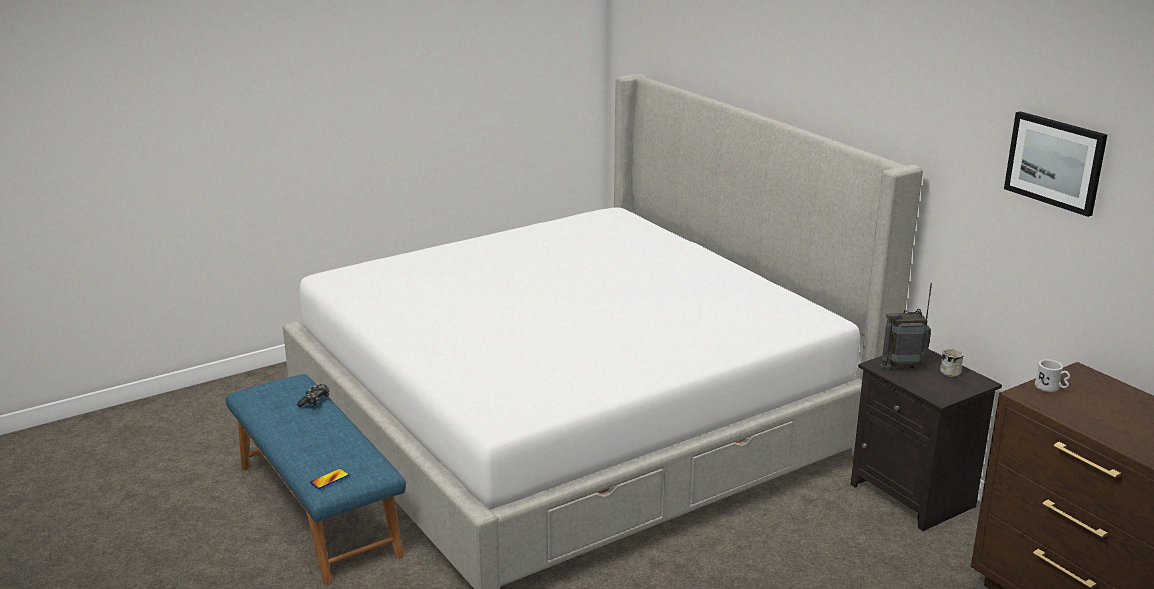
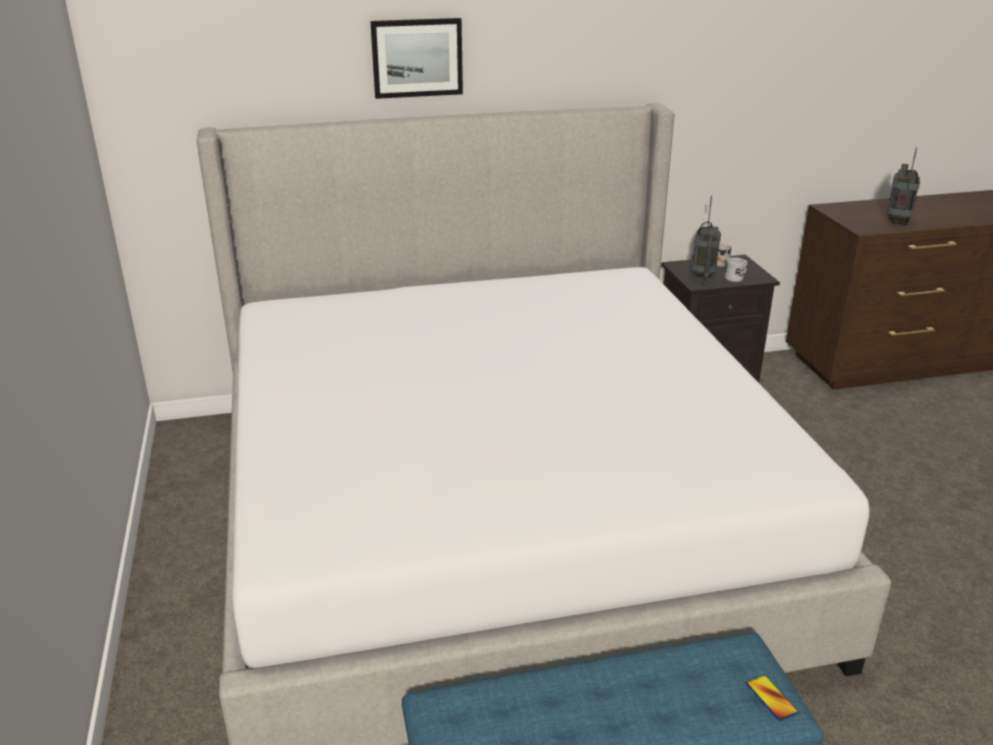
camera: 70 degrees left, 5 degrees up
game controller [297,384,330,407] -> none
picture [1004,111,1107,217] -> picture moved to [370,18,463,99]
white mug [1035,359,1070,392] -> white mug moved to [725,257,747,282]
none -> radio [887,147,920,225]

